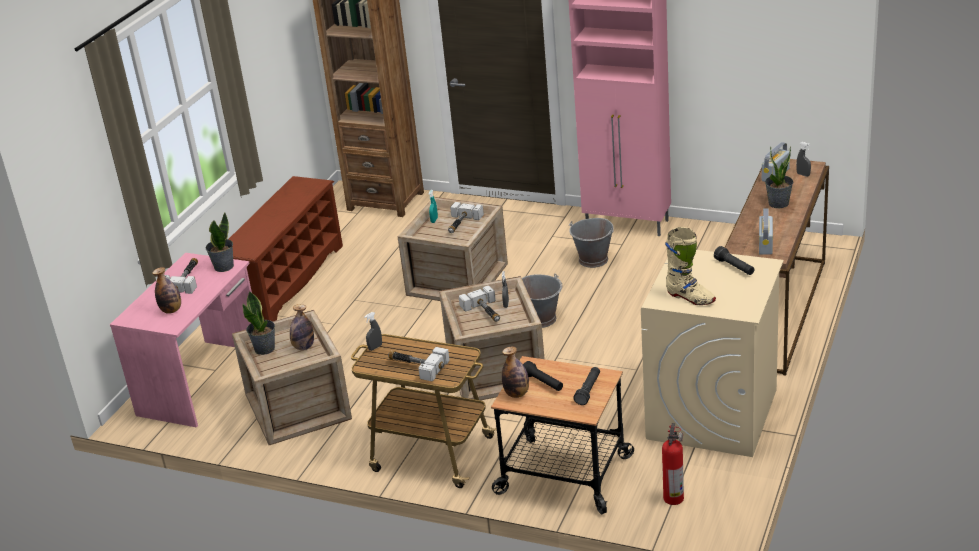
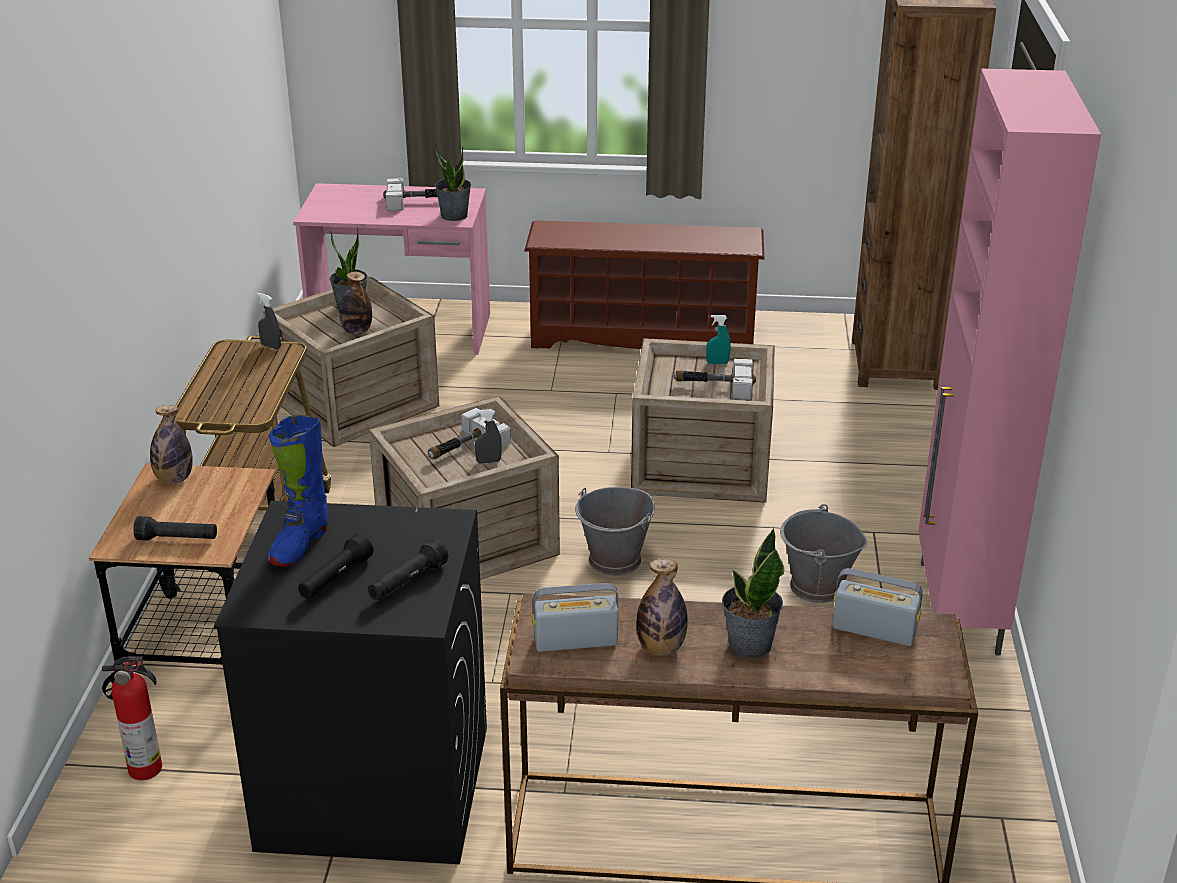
camera: 70 degrees right, 0 degrees up
bottle [152,267,181,314] -> bottle moved to [636,559,688,655]
hammer [388,347,450,381] -> none
black flashlight [523,361,563,391] -> black flashlight moved to [298,534,373,599]
beige washing machine [641,250,783,457] -> black washing machine [214,501,487,864]
beige boot [665,227,716,305] -> blue boot [267,415,328,566]
grey spray bottle [796,142,811,177] -> none

